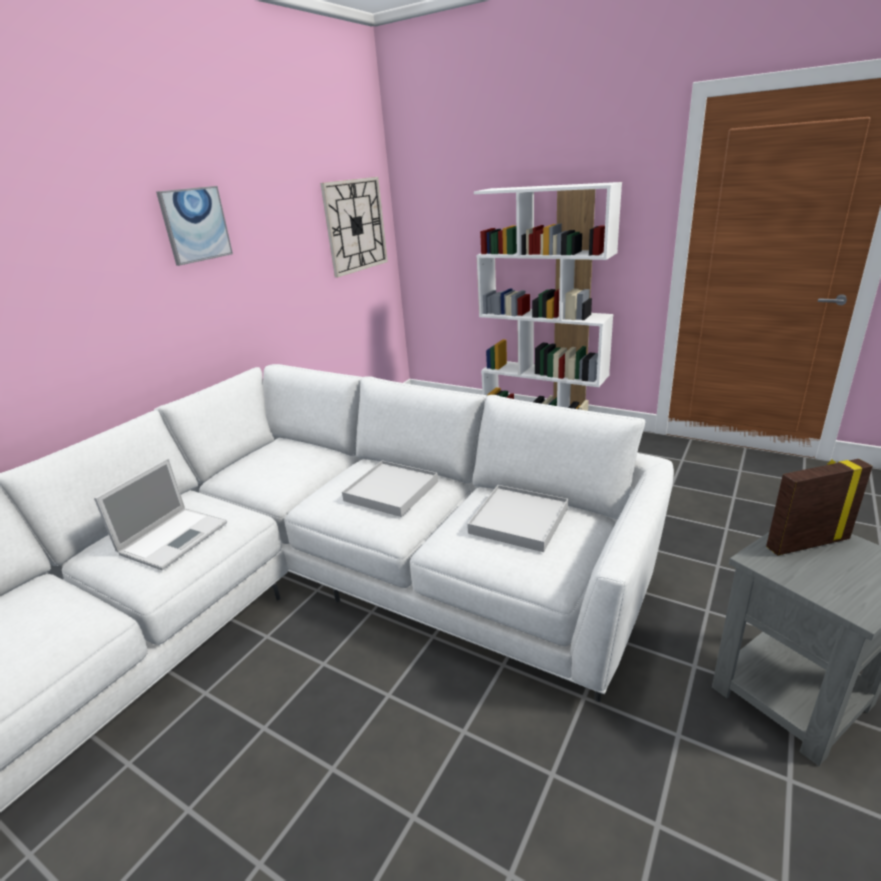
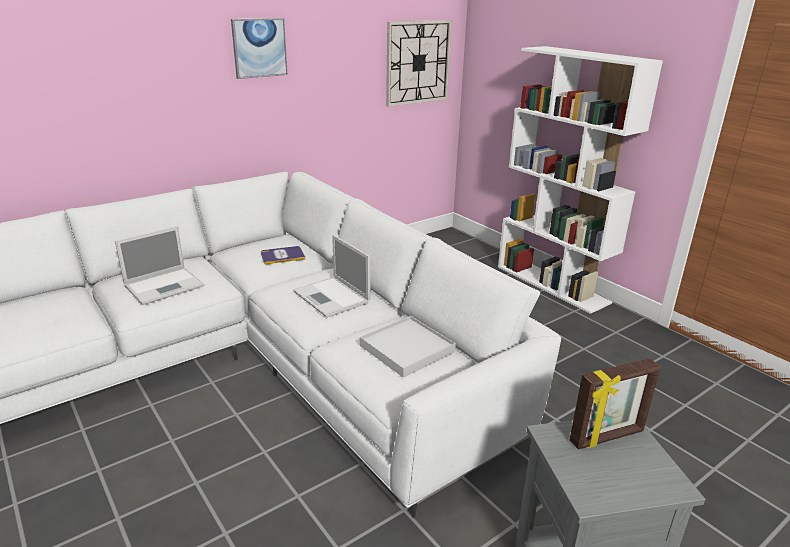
camera: 20 degrees right, 0 degrees up
white tray [342,460,438,517] -> laptop [293,235,371,318]
picture frame [766,459,873,556] -> picture frame turned 150 degrees clockwise [570,359,660,450]
none -> book [261,246,306,265]

